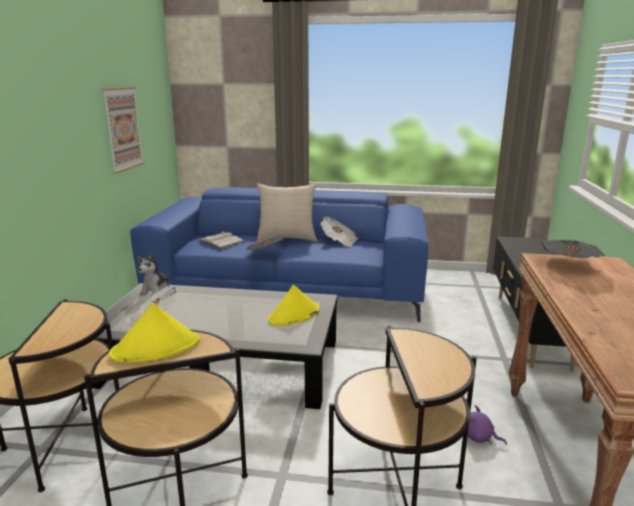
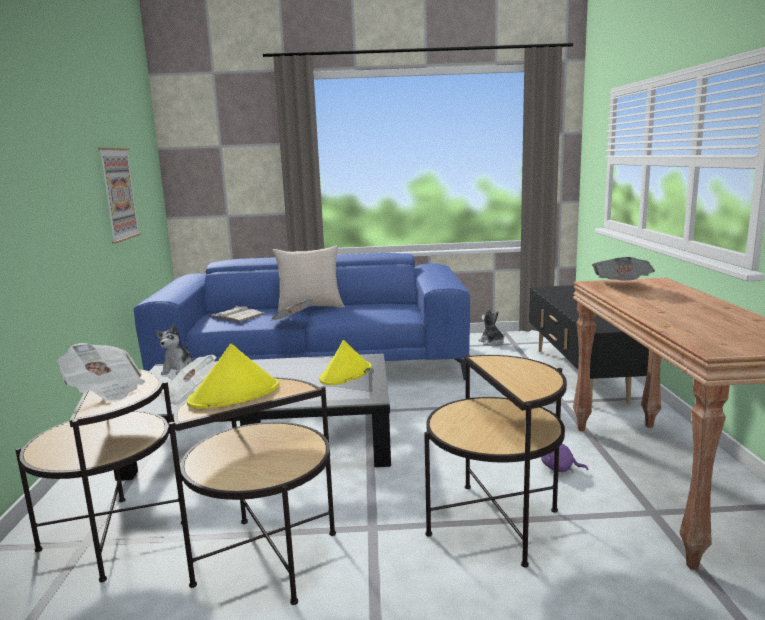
camera: 10 degrees left, 5 degrees down
newspaper [320,217,358,247] -> newspaper moved to [57,343,145,402]
none -> plush toy [478,309,505,346]

